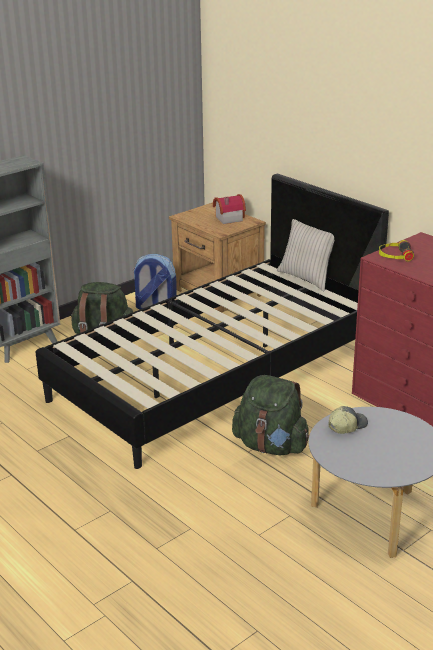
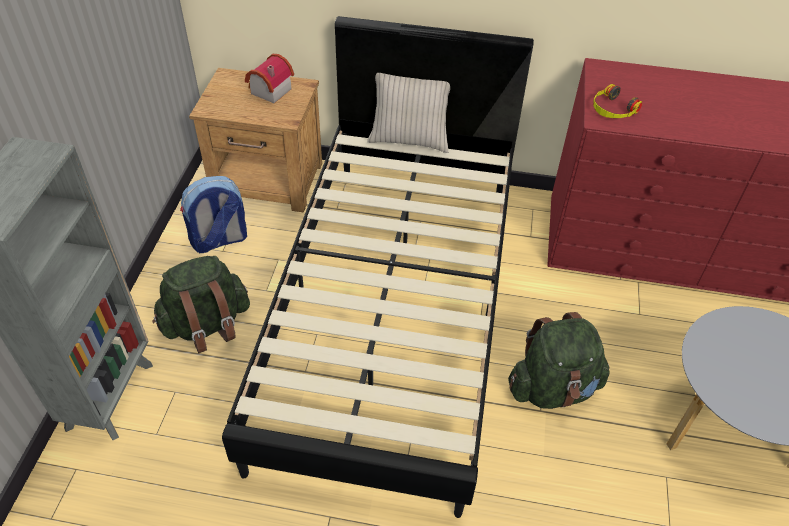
camera: 40 degrees left, 20 degrees up
cap [328,406,368,434] -> none

